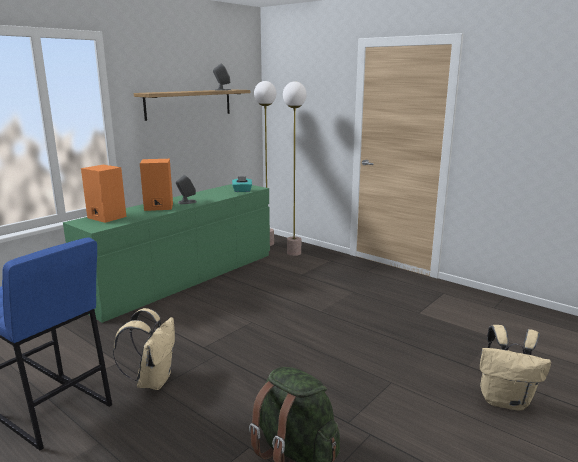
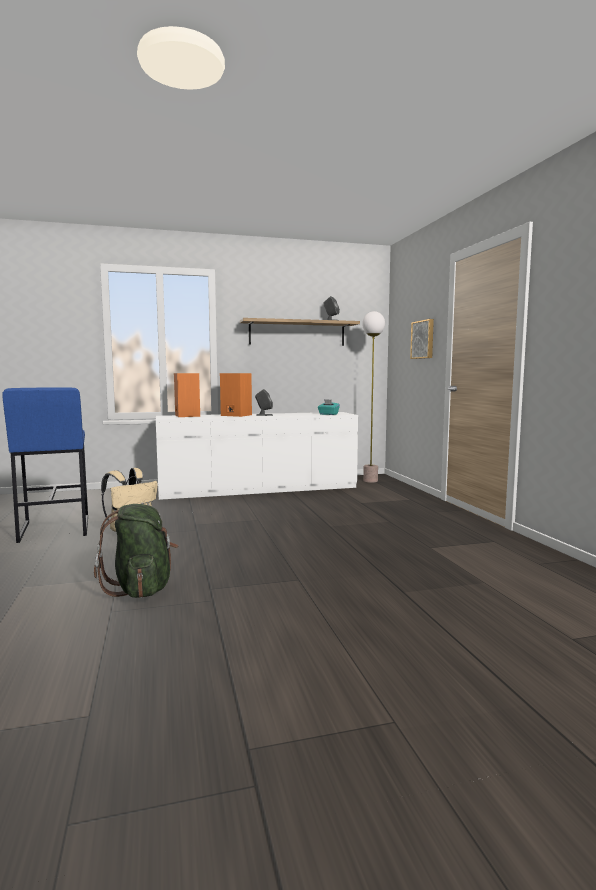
camera: 35 degrees right, 10 degrees down
green dresser [63,184,270,323] -> white dresser [156,412,358,500]
floor lamp [283,81,307,256] -> none
beige backpack [480,325,551,411] -> none
none -> picture [410,319,434,359]

